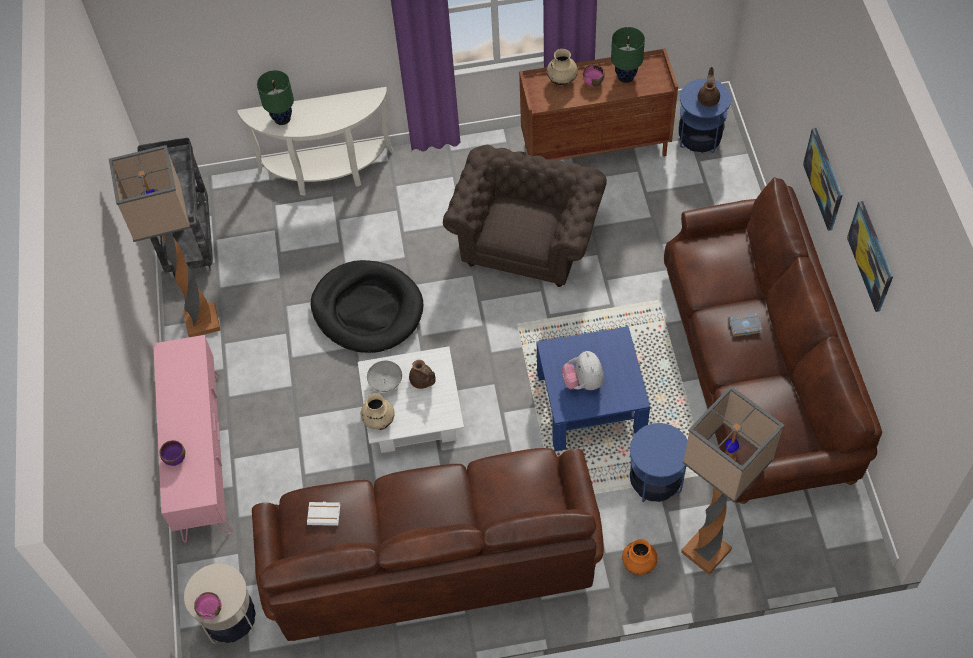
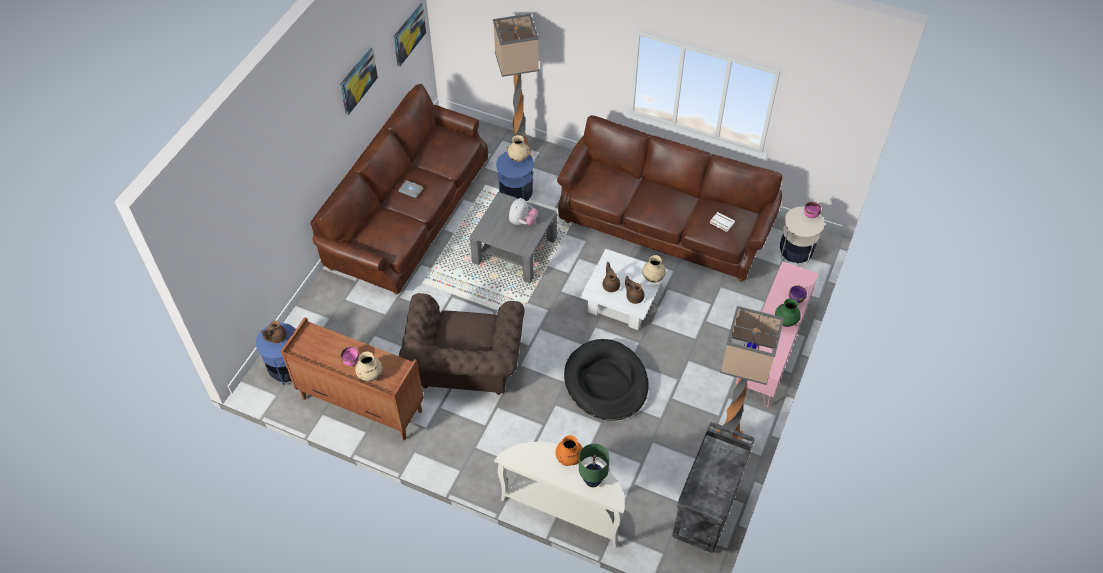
camera: 150 degrees left, 5 degrees down
grey bowl [367,361,402,392] -> brown teapot [625,276,644,304]
brown armchair [443,145,607,287] -> brown armchair turned 45 degrees counterclockwise [399,293,525,395]
blue coffee table [537,326,650,451] -> grey coffee table [470,192,557,283]
green table lamp [611,27,645,83] -> none
orange vase [622,539,657,575] -> orange vase moved to [555,435,582,466]
picture [803,128,843,231] -> picture moved to [393,3,426,66]
none -> beige vase [507,135,530,162]
none -> green vase [775,298,801,327]

